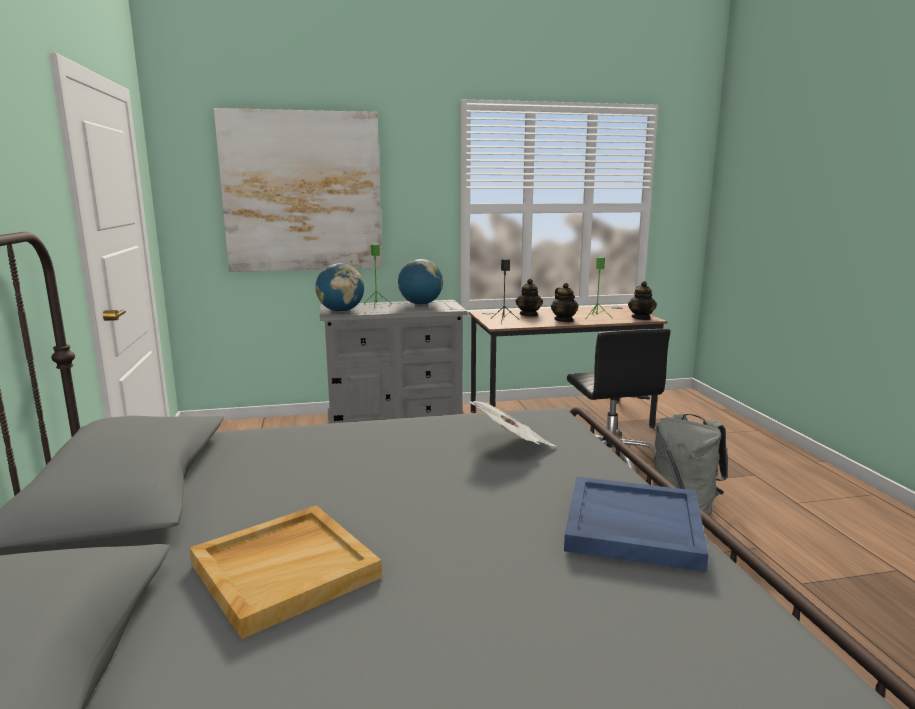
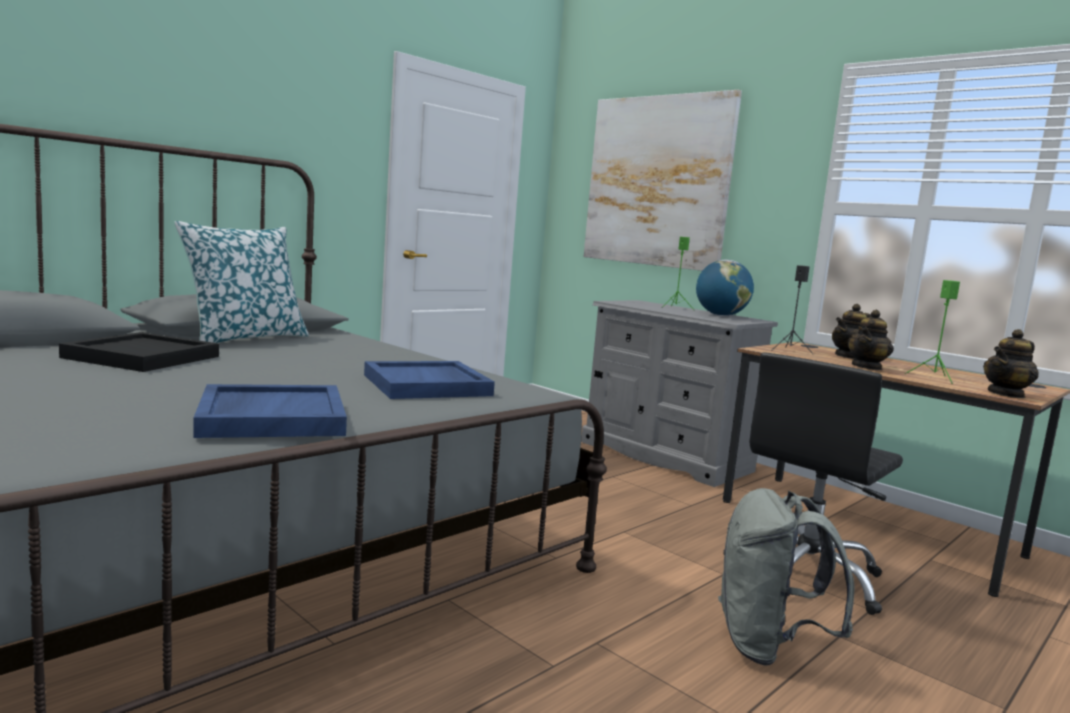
camera: 55 degrees right, 5 degrees down
beige tray [190,505,382,639] -> black tray [59,332,219,372]
globe [315,263,364,312] -> none
newspaper [469,401,556,446] -> blue tray [364,361,495,399]
none -> pillow [174,221,309,343]

